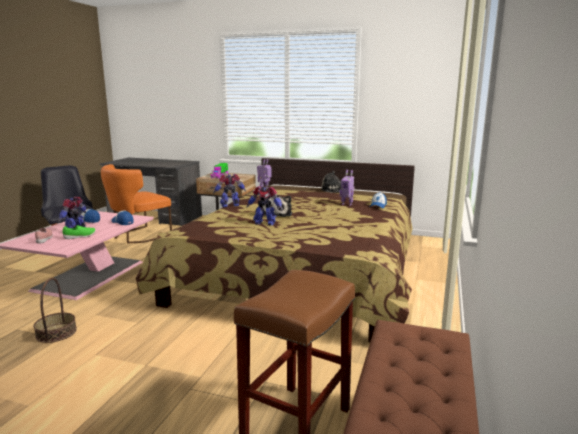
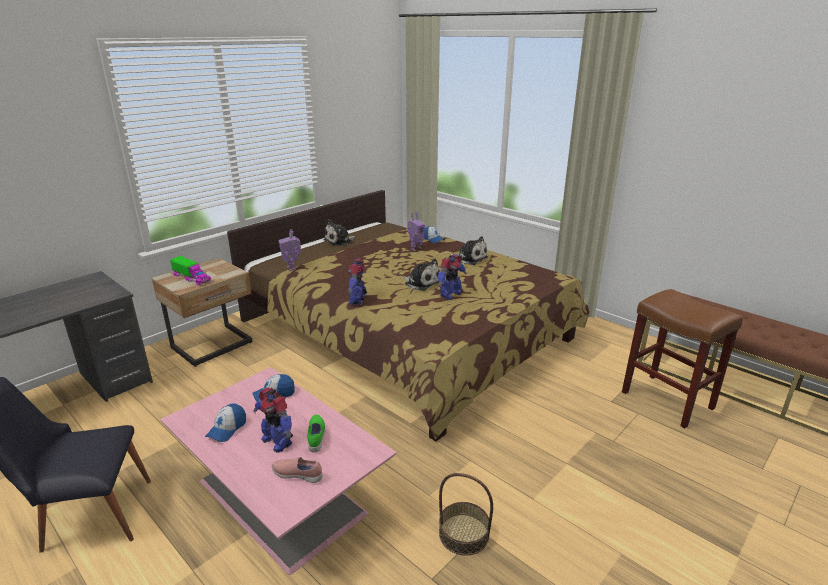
camera: 65 degrees left, 10 degrees up
orange chair [101,164,172,243] -> none
none -> plush toy [450,236,488,265]

